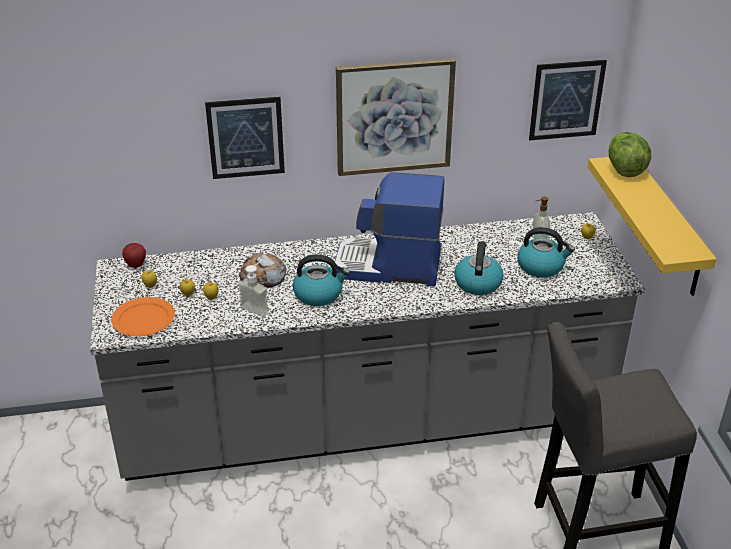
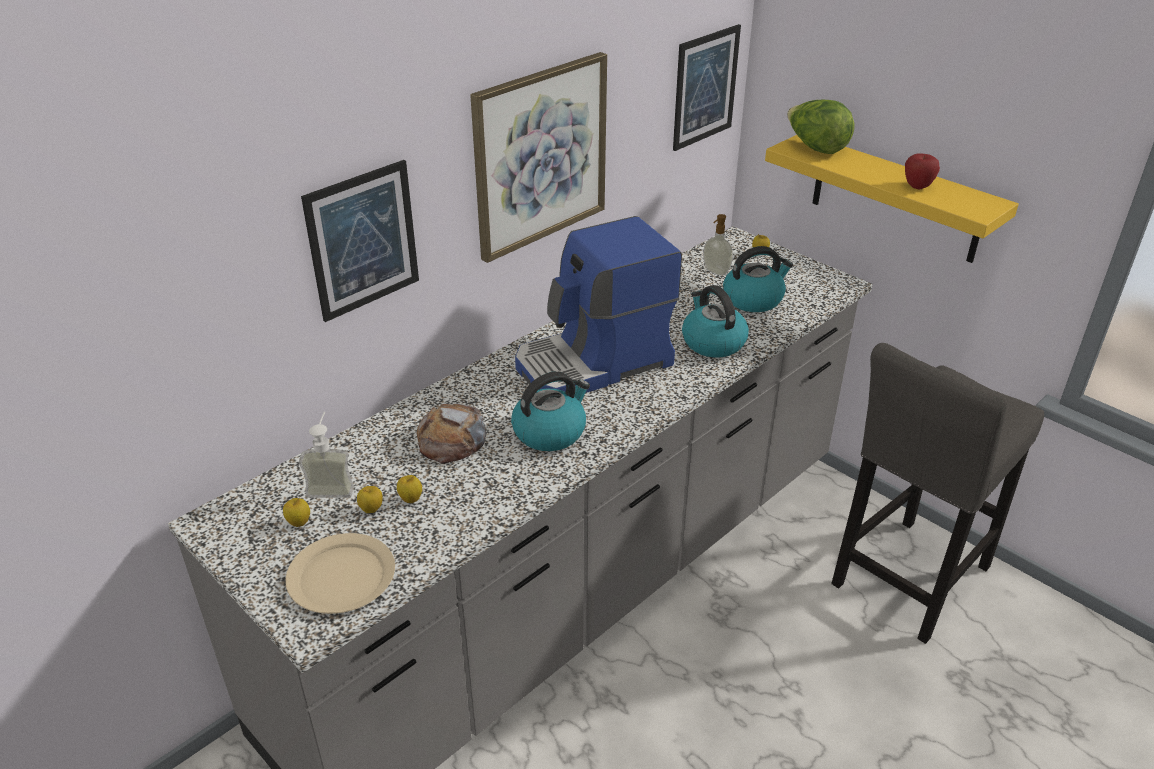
camera: 35 degrees left, 0 degrees up
orange plate [111,297,175,336] -> beige plate [285,533,395,614]
apple [122,243,146,268] -> apple moved to [905,153,940,189]
soap dispenser [238,260,269,317] -> soap dispenser moved to [299,412,354,498]

